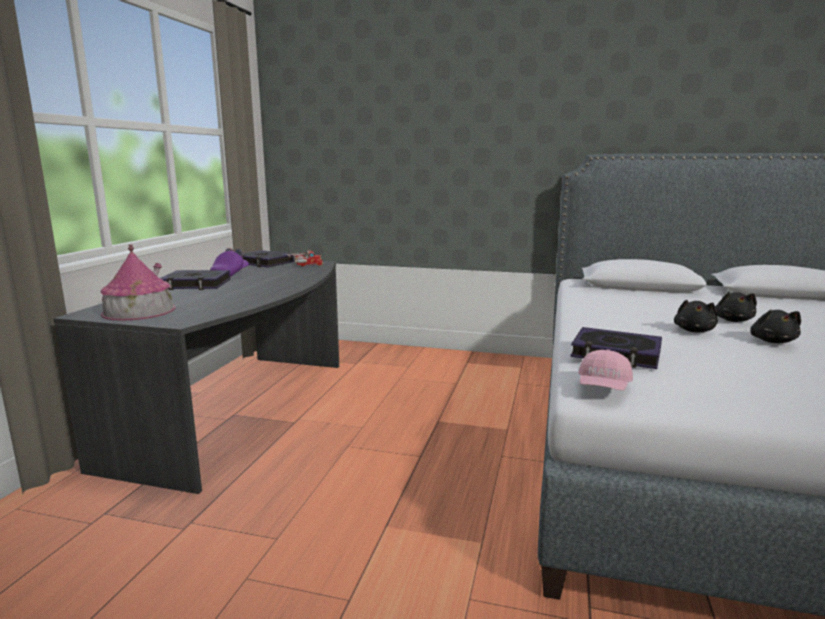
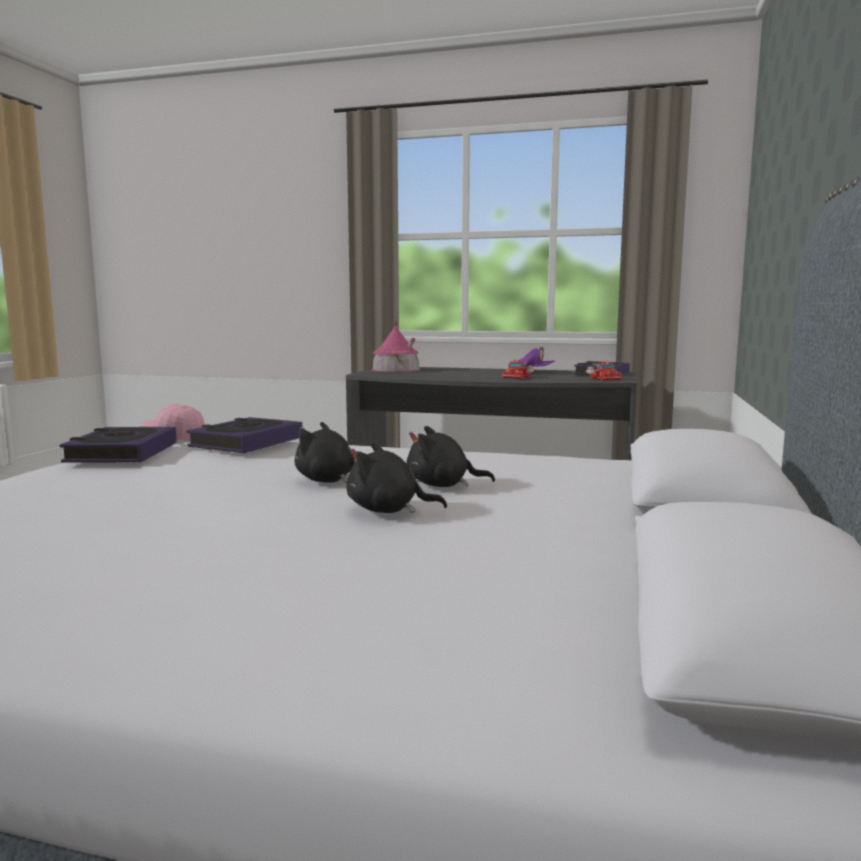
camera: 90 degrees right, 5 degrees down
book [161,270,230,290] -> book moved to [60,427,177,463]
black plush toy [750,310,801,344] -> black plush toy moved to [406,426,495,487]
none -> toy truck [502,359,534,379]

